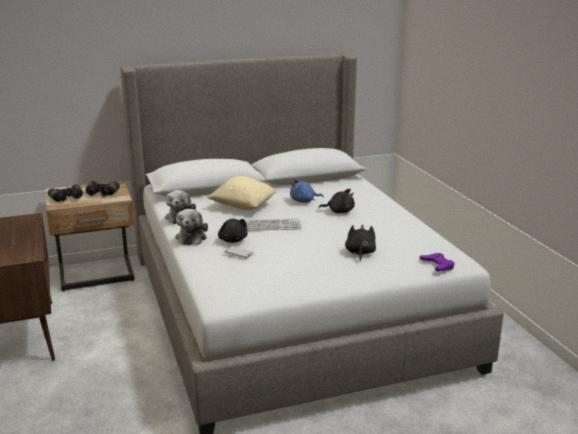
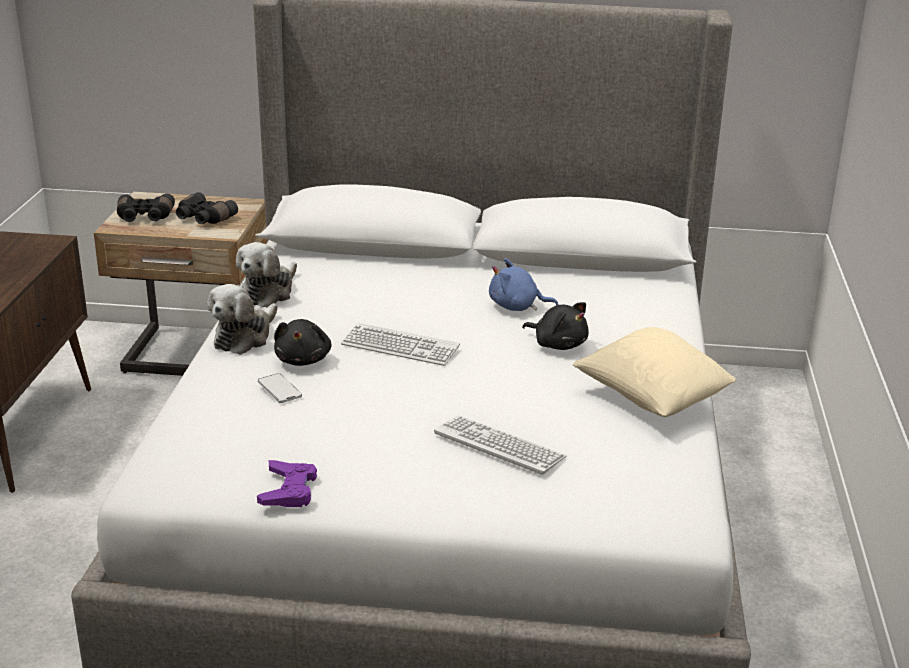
camera: 25 degrees right, 5 degrees up
beige pillow [207,176,277,210] -> beige pillow moved to [573,327,736,417]
black plush toy [345,224,376,261] -> keyboard [434,415,567,475]
purple game controller [420,253,455,272] -> purple game controller moved to [257,460,317,507]

